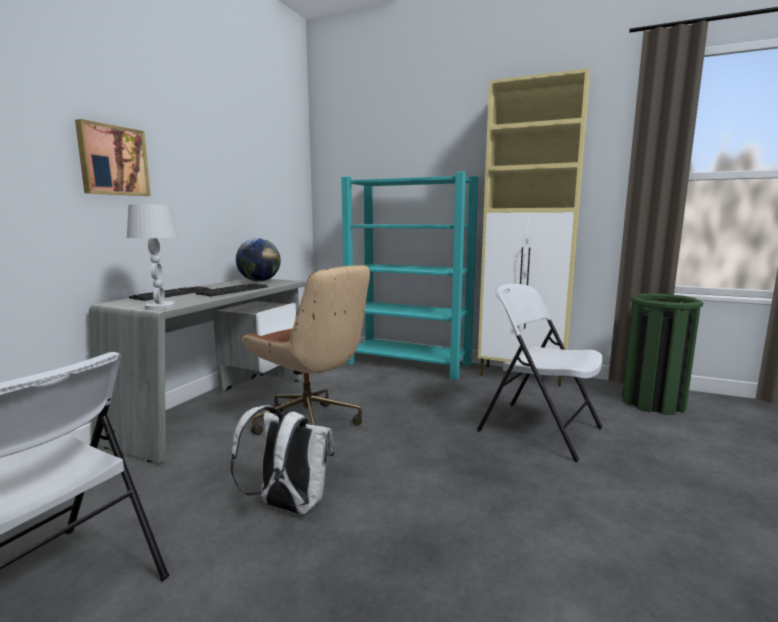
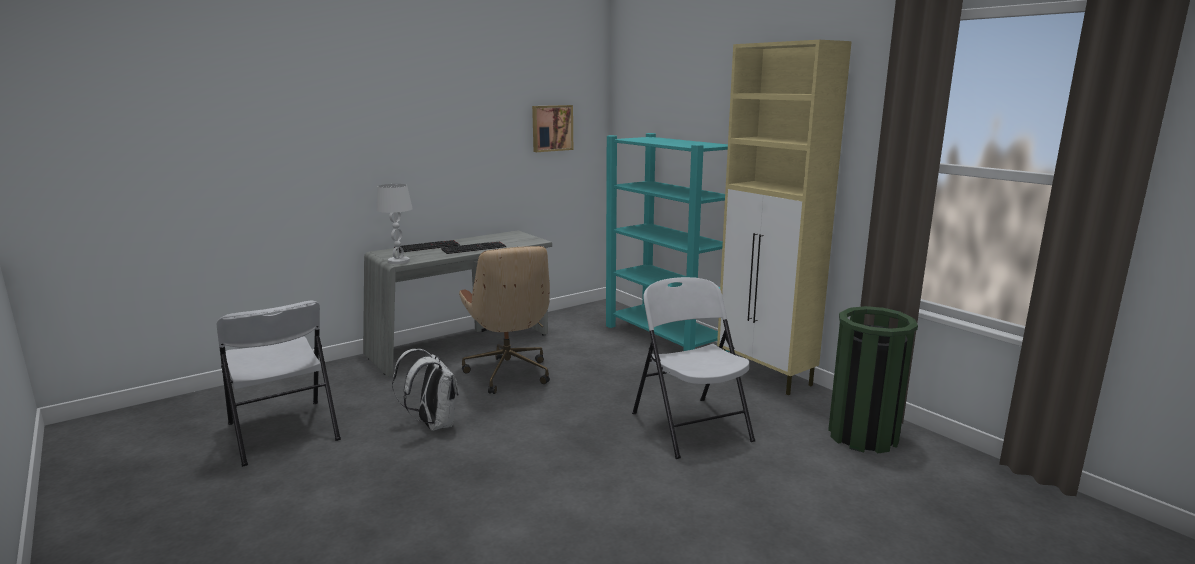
camera: 30 degrees right, 5 degrees up
picture [75,119,151,196] -> picture moved to [532,105,573,152]
globe [236,238,281,282] -> none

